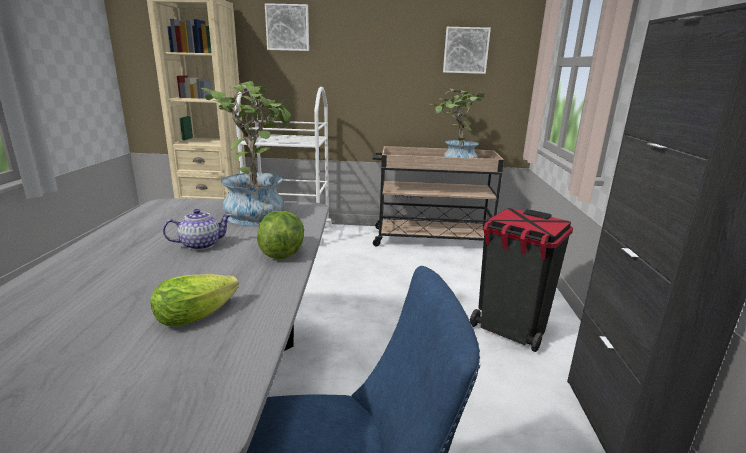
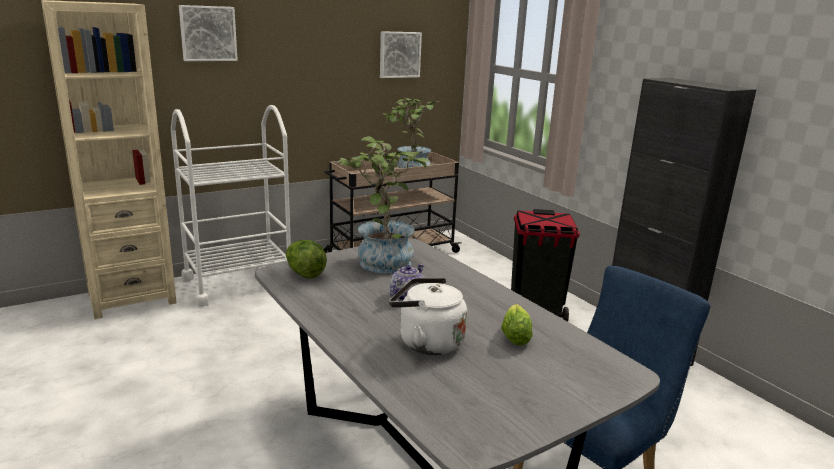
camera: 35 degrees left, 0 degrees up
lettuce [257,211,304,259] -> lettuce moved to [286,240,327,279]
none -> white kettle [389,278,467,355]

